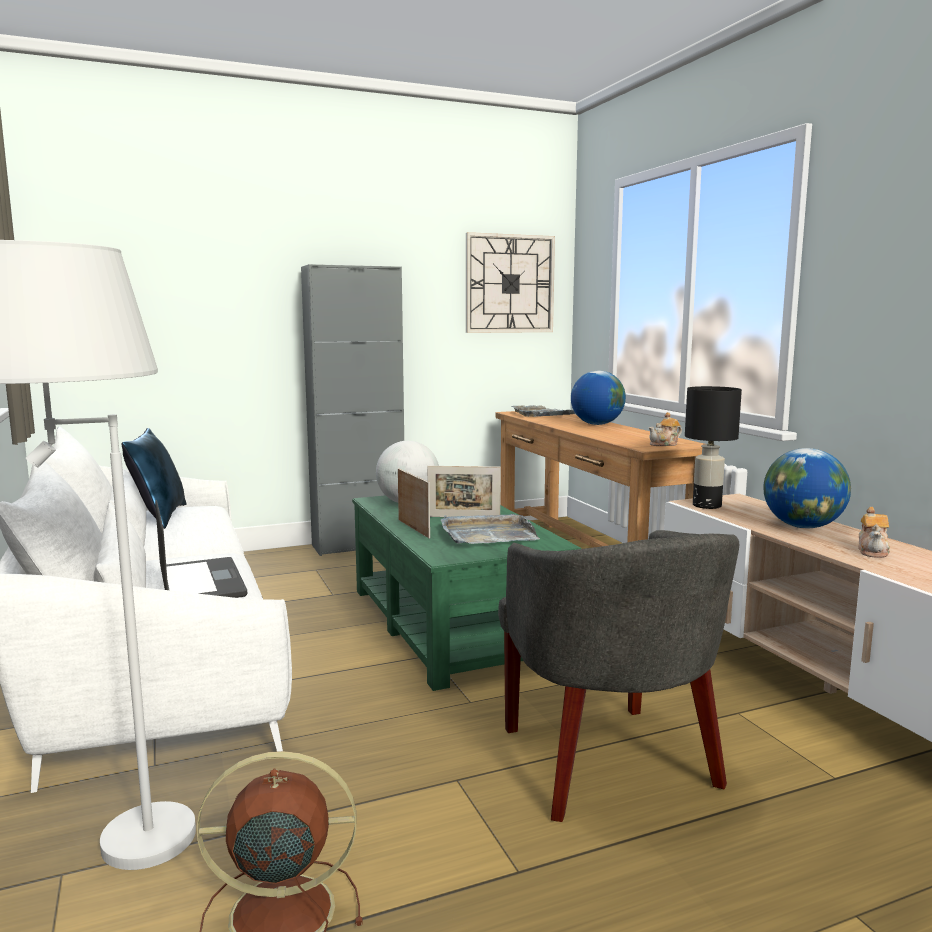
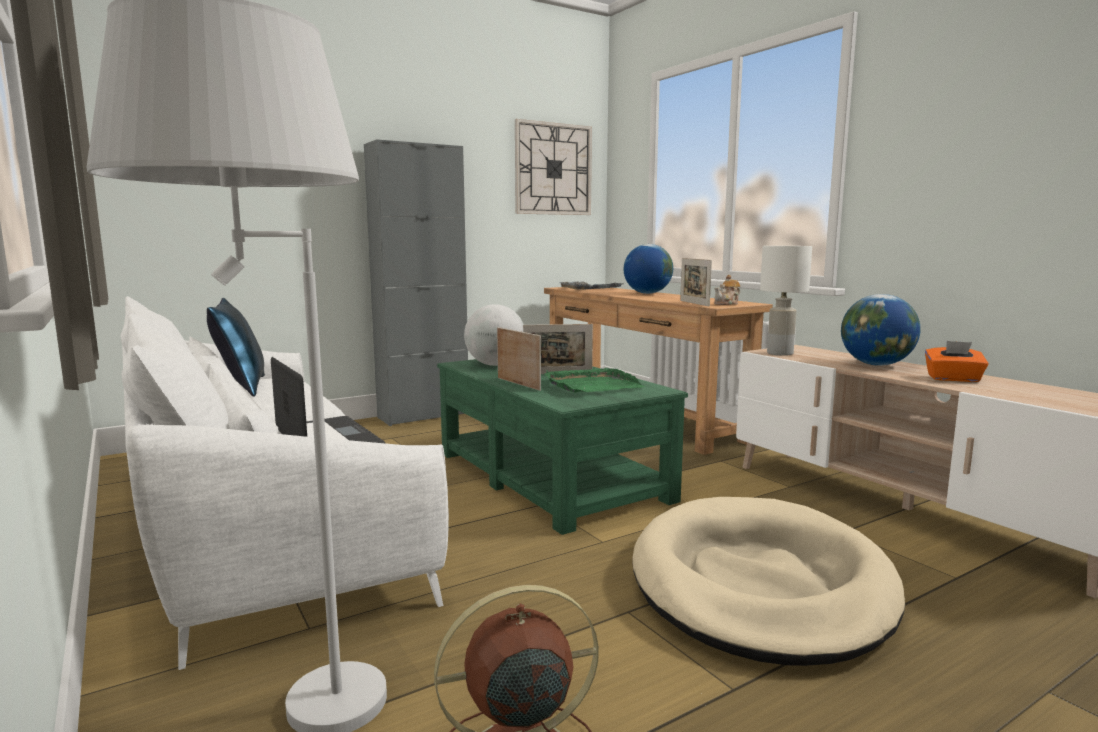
camera: 10 degrees left, 0 degrees up
grey tray [441,514,540,544] -> green tray [545,368,646,392]
grey armchair [498,530,739,822] -> beige dog bed [632,497,905,666]
black table lamp [685,386,742,509] -> white table lamp [760,246,812,356]
teapot [858,507,890,558] -> orange tissue box [925,341,989,382]
none -> picture frame [680,258,712,307]

